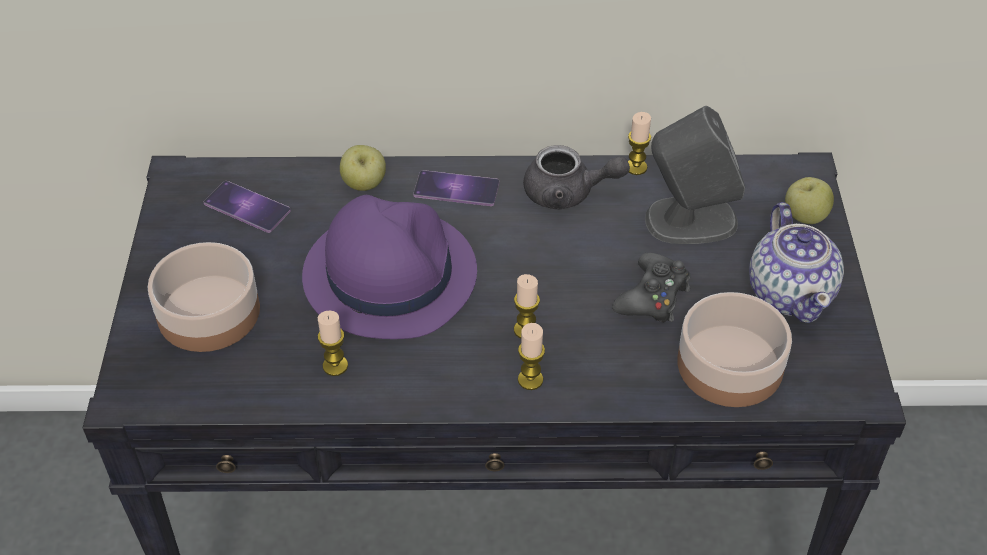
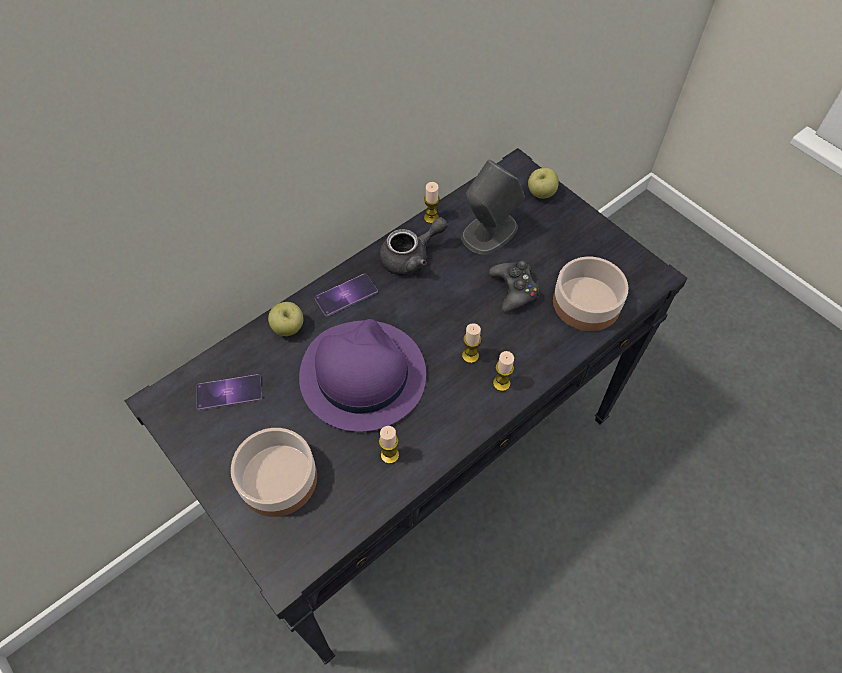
camera: 40 degrees left, 10 degrees up
teapot [749,202,844,323] -> none

